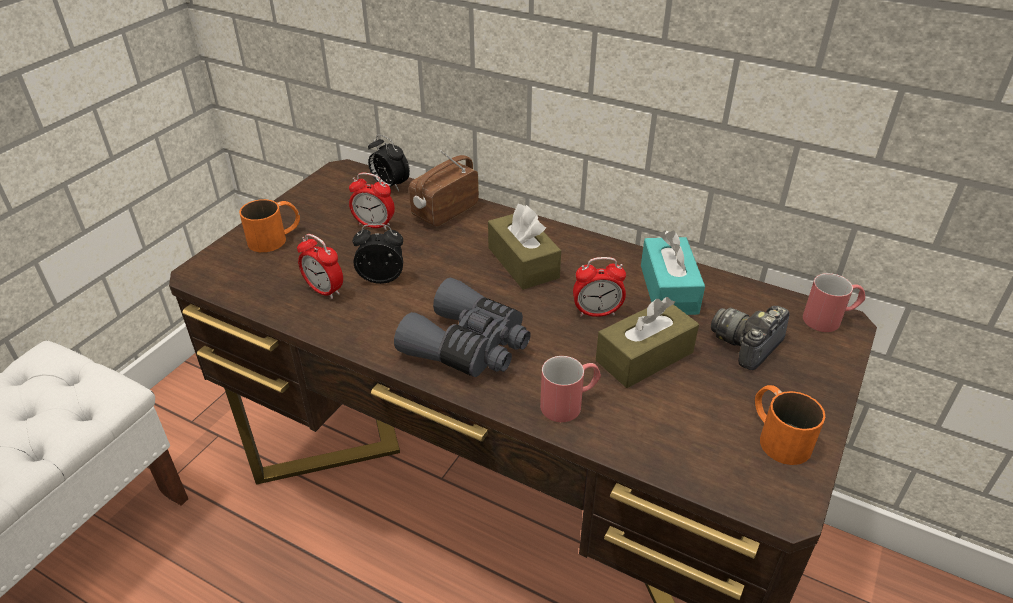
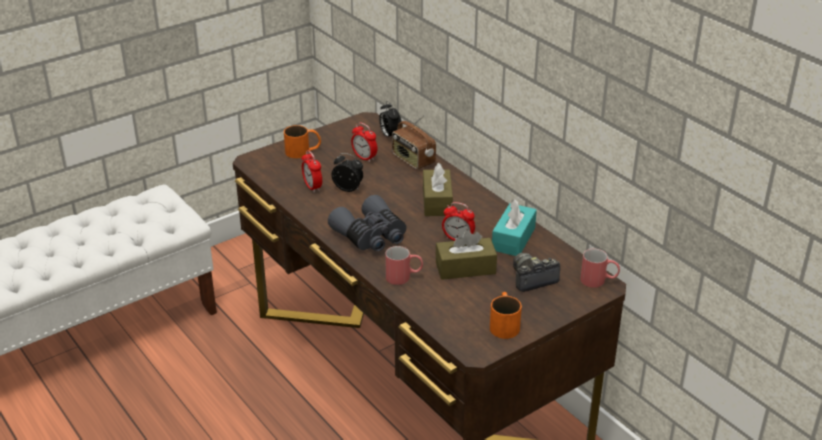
camera: 25 degrees right, 5 degrees down
radio [409,150,479,227] -> radio turned 105 degrees counterclockwise [392,114,436,169]

